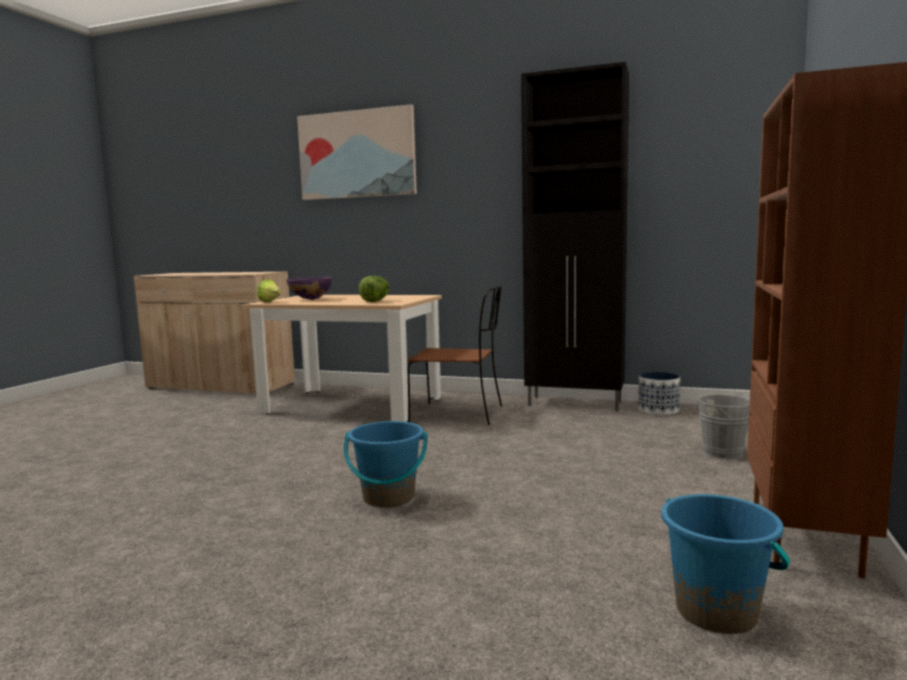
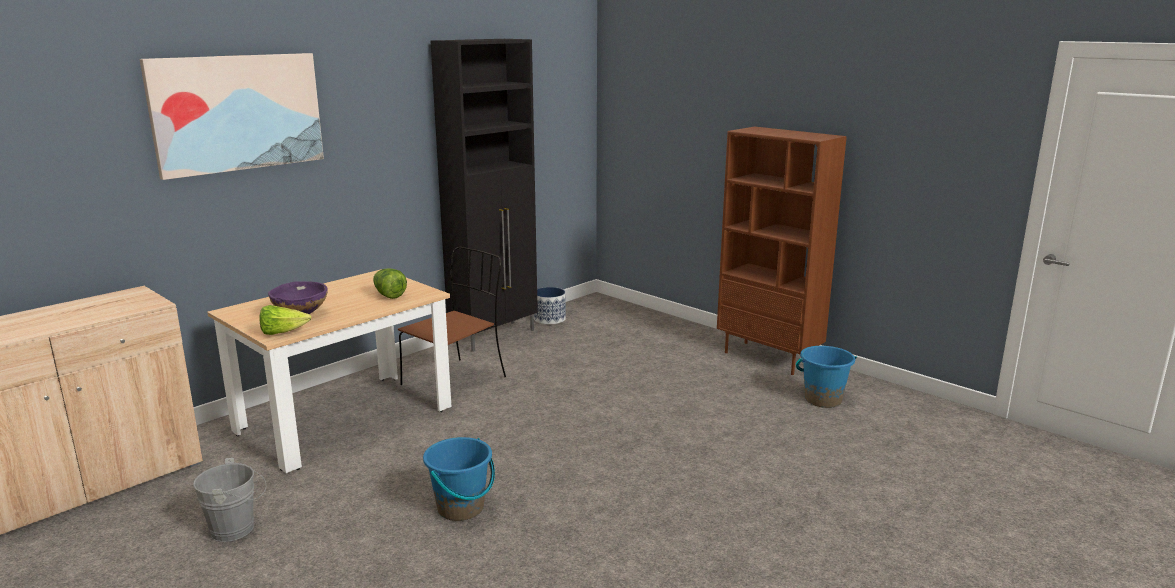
camera: 65 degrees left, 10 degrees up
blue bucket [344,421,428,508] -> blue bucket moved to [423,437,495,521]
grey bucket [698,391,750,459] -> grey bucket moved to [193,458,266,542]

